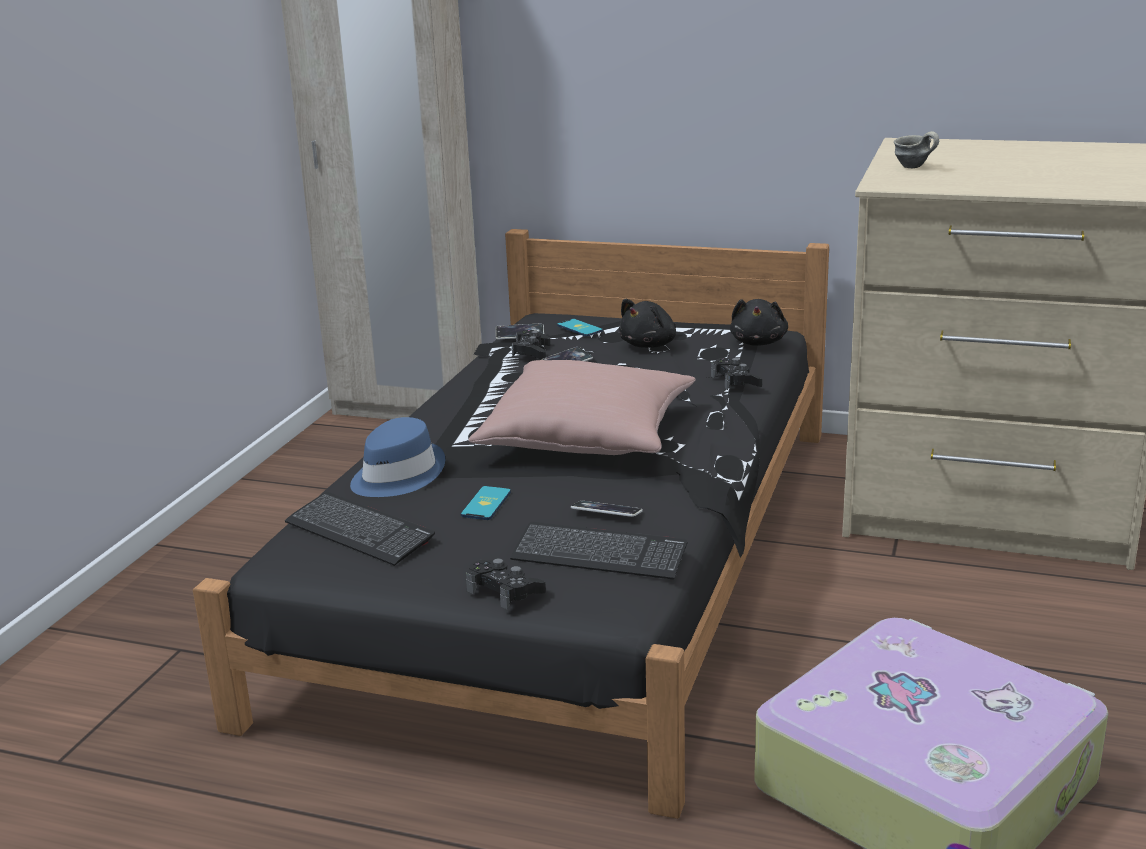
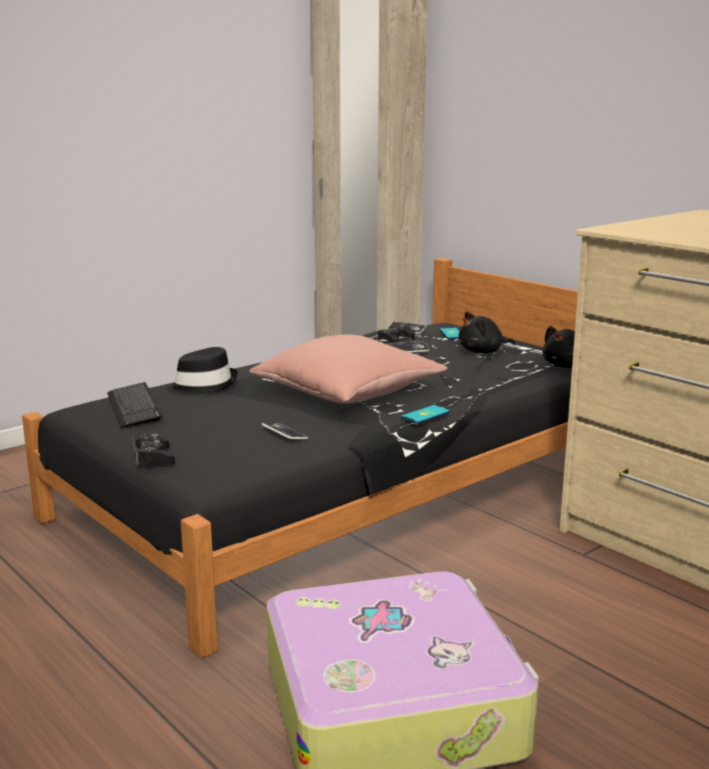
camera: 30 degrees right, 5 degrees down
blue hat [350,417,445,497] -> black hat [166,347,238,396]
phone [461,486,511,520] -> phone moved to [401,405,450,424]
keyboard [510,522,687,580] -> none
black game controller [711,358,762,390] -> none
grey mug [894,131,939,168] -> none

